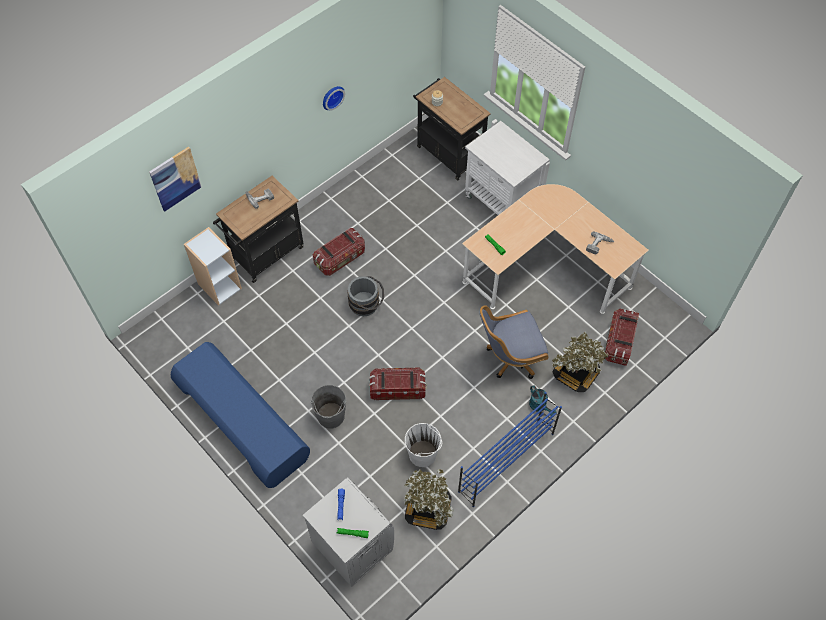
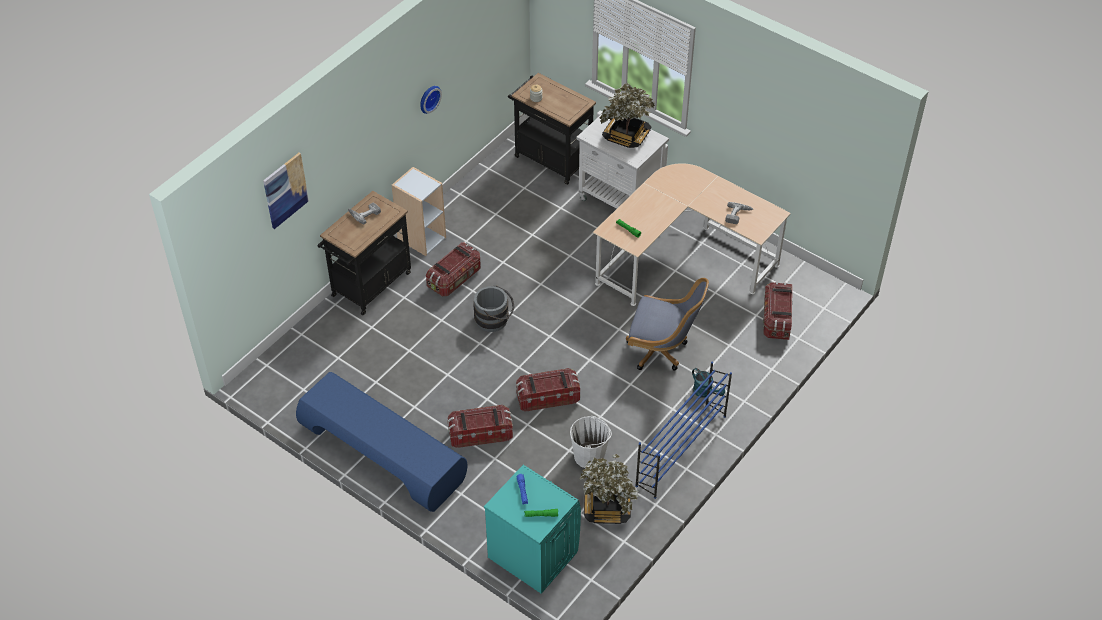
camera: 10 degrees left, 10 degrees down
bookcase [184,227,242,306] -> bookcase moved to [392,167,446,256]
white washing machine [303,477,394,587] -> turquoise washing machine [484,465,581,594]
grey bucket [310,385,346,428] -> storage box [447,405,513,448]
blue office chair [480,305,549,379] -> blue office chair turned 135 degrees counterclockwise [626,278,709,371]
potted plant [552,332,608,392] -> potted plant moved to [600,83,656,148]

